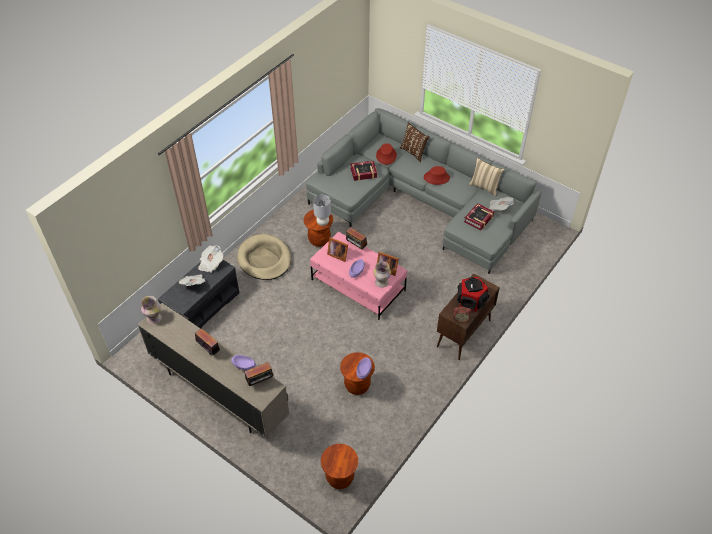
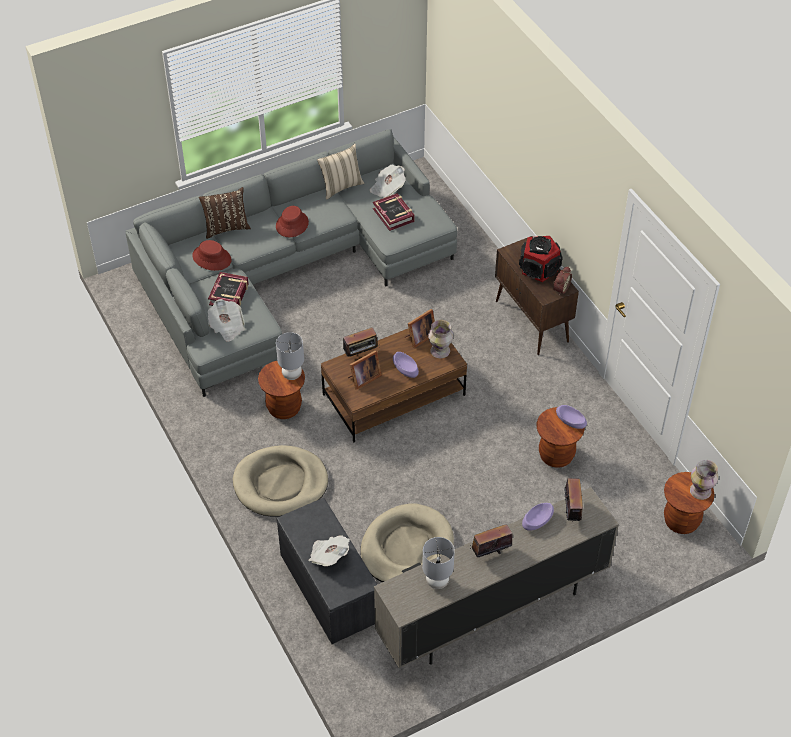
camera: 65 degrees left, 0 degrees up
vase [141,296,162,324] -> vase moved to [690,460,718,500]
newspaper [198,245,223,273] -> newspaper moved to [208,299,245,342]
pink coffee table [310,232,407,320] -> brown coffee table [321,328,467,442]
none -> beige dog bed [360,504,454,582]
none -> grey table lamp [422,537,455,589]

